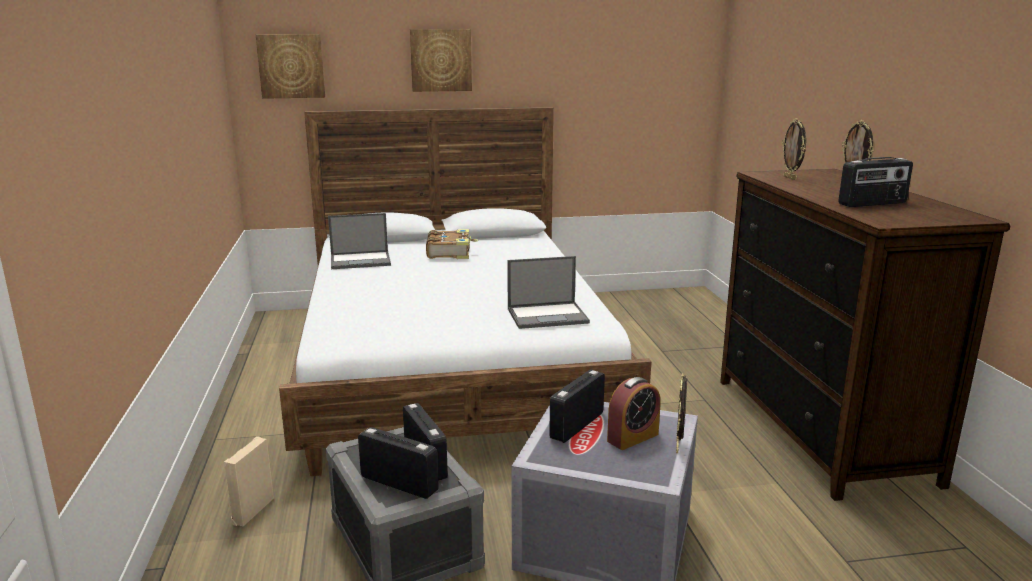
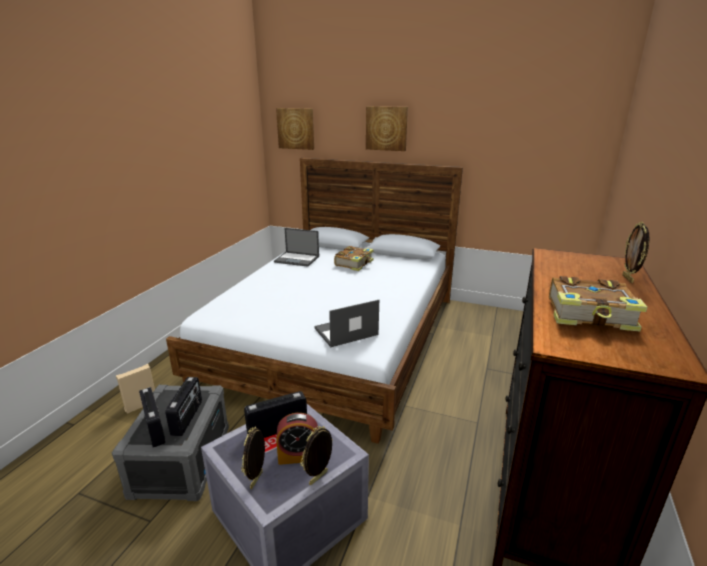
camera: 30 degrees right, 5 degrees up
laptop [508,256,590,329] -> laptop turned 135 degrees clockwise [314,300,379,347]
picture frame [782,118,806,180] -> picture frame moved to [241,427,265,489]
radio [838,157,913,207] -> book [549,276,648,332]

